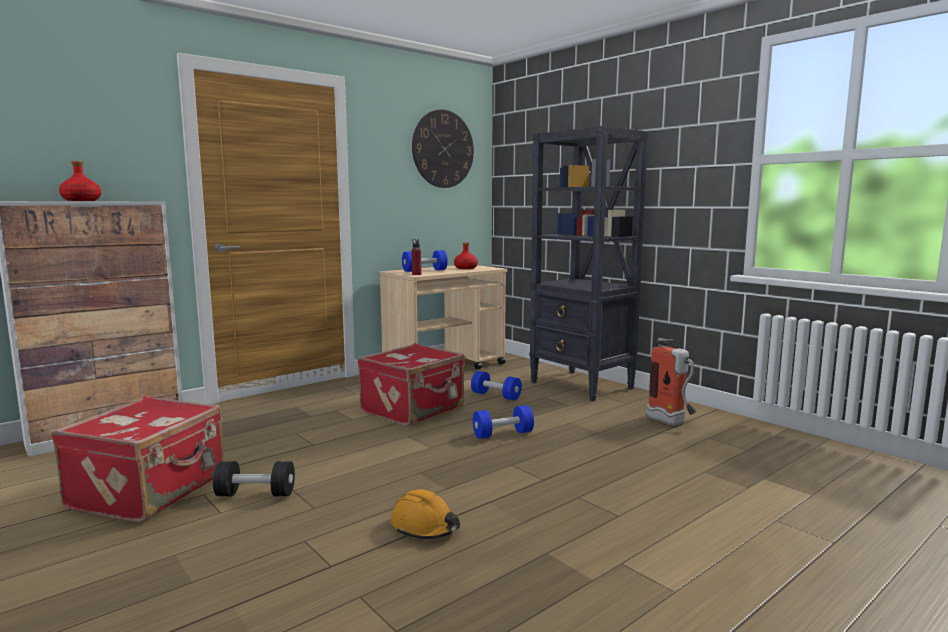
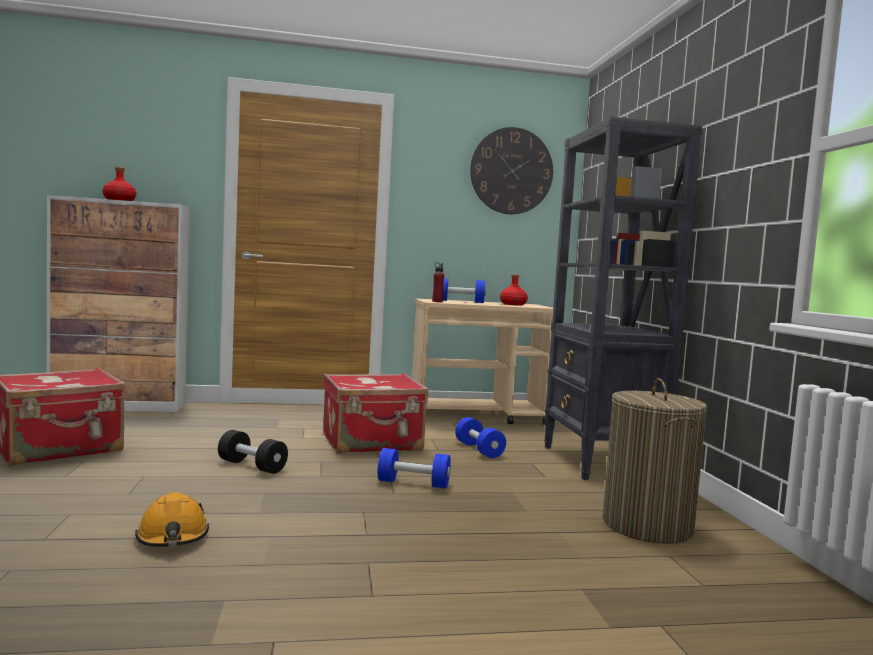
camera: 30 degrees right, 5 degrees down
black dumbbell [213,461,295,496] -> black dumbbell moved to [218,430,288,474]
fire extinguisher [646,338,697,425] -> laundry basket [603,378,708,544]

